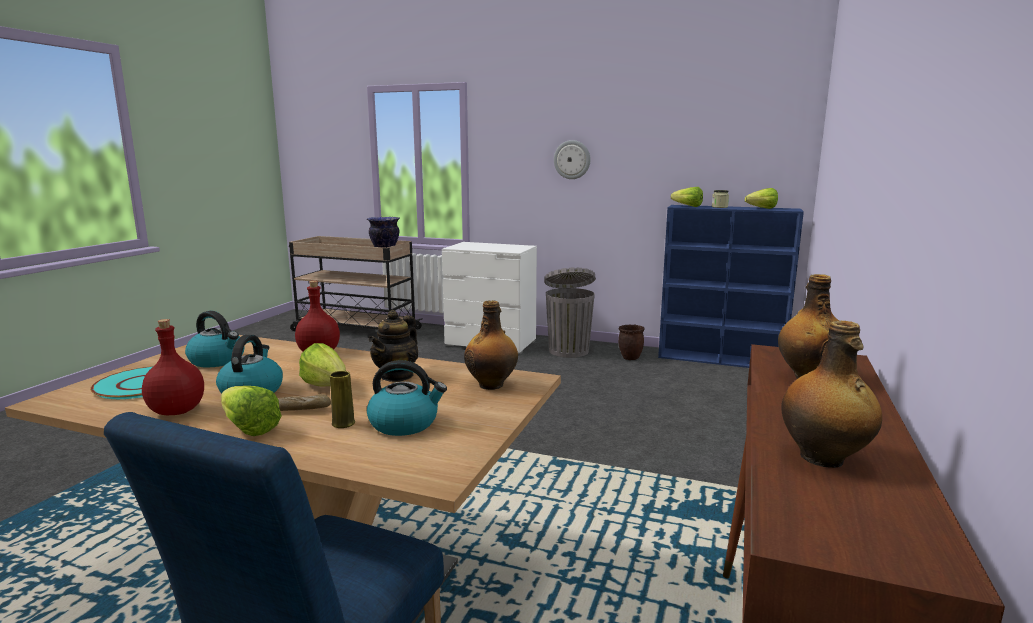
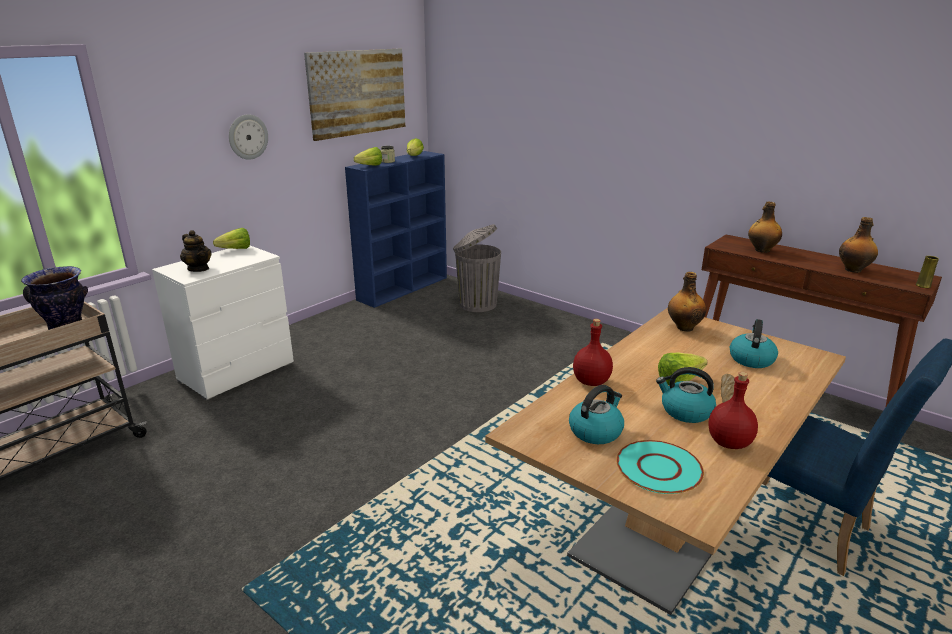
camera: 70 degrees left, 10 degrees up
lettuce [221,386,282,436] -> lettuce moved to [213,228,250,249]
yellow vase [330,371,355,428] -> yellow vase moved to [916,256,939,288]
teapot [368,310,418,382] -> teapot moved to [180,230,212,272]
grey trash can [544,268,596,358] -> grey trash can moved to [453,224,501,312]
brown planter [618,325,645,360] -> none
none -> picture [304,49,405,141]

